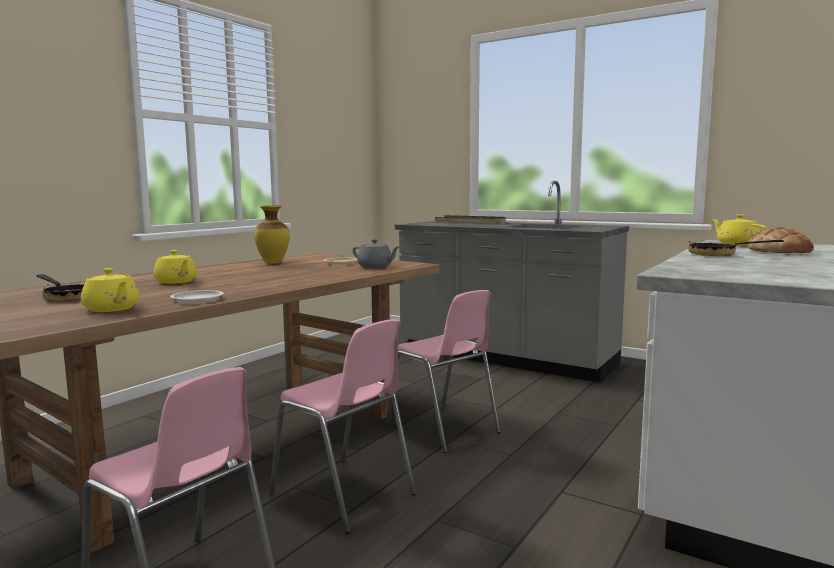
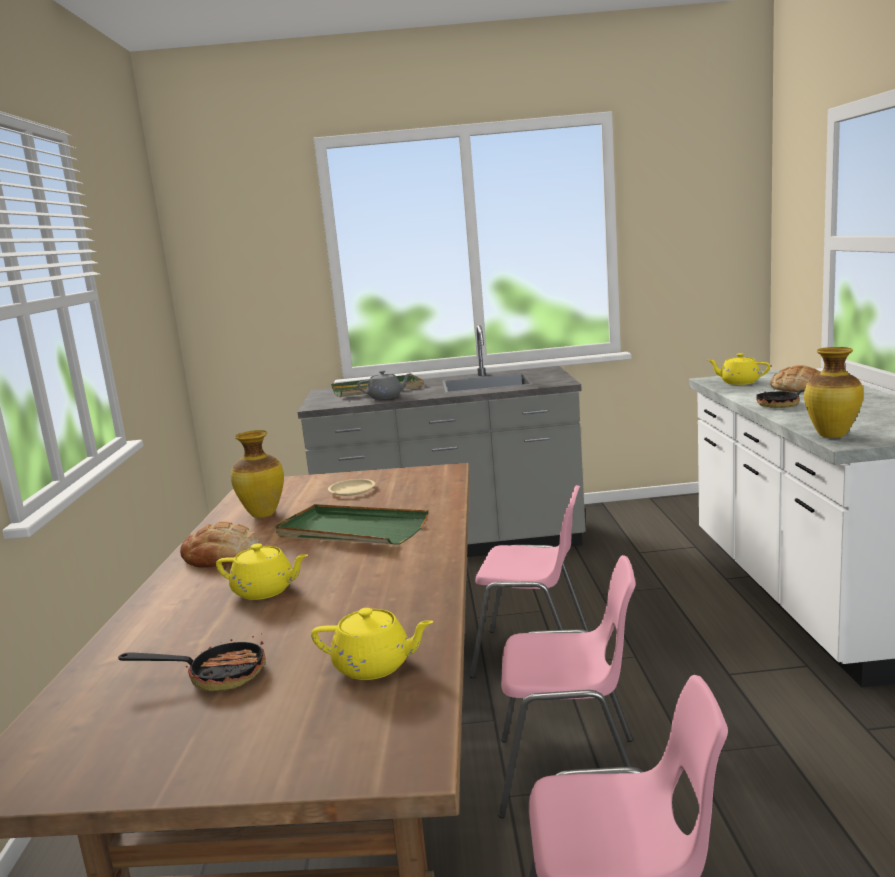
camera: 35 degrees left, 5 degrees up
white plate [170,290,223,303] -> none
grey teapot [353,239,399,268] -> grey teapot moved to [358,370,412,399]
none -> bread [180,521,260,567]
none -> green tray [275,504,429,544]
none -> vase [804,347,864,438]

